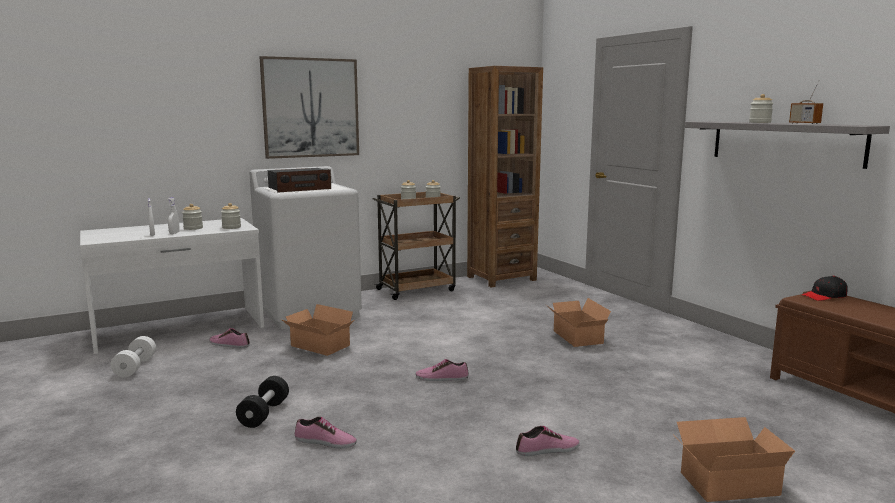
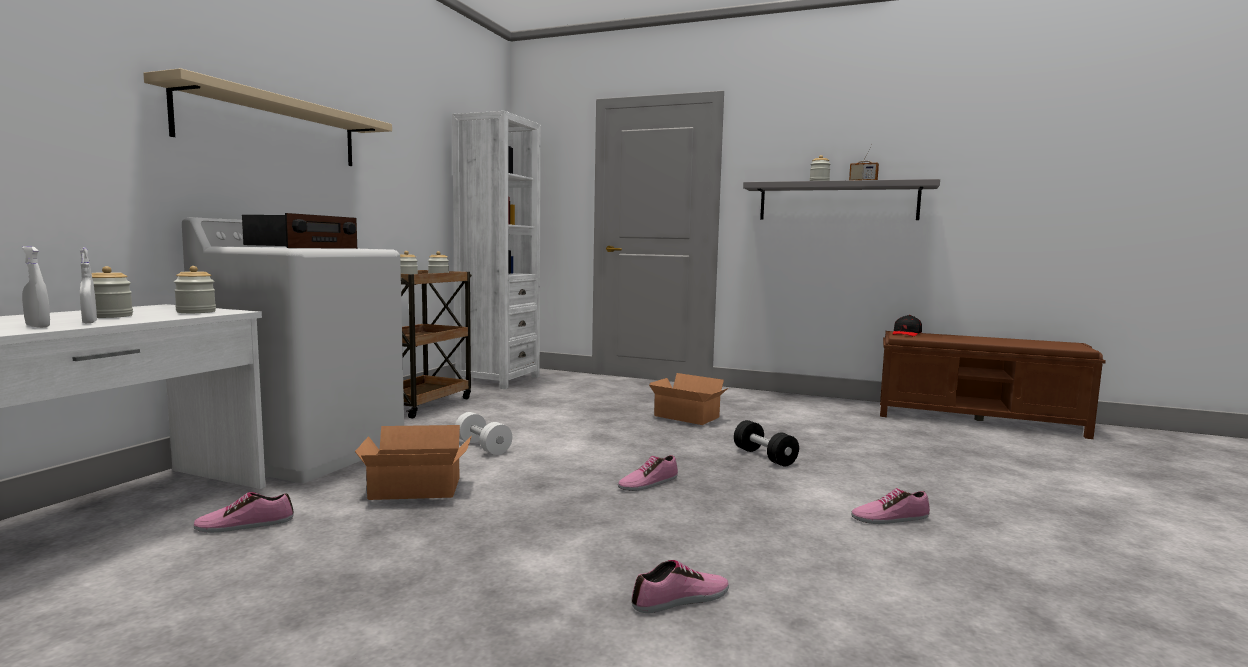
camera: 40 degrees left, 5 degrees down
white dumbbell [110,336,156,377] -> white dumbbell moved to [455,412,512,455]
black dumbbell [236,376,289,428] -> black dumbbell moved to [734,420,799,466]
picture [259,56,359,159] -> beige shelf [143,68,392,166]
brown bookcase [467,66,543,287] -> white bookcase [452,111,541,389]
shoe [516,426,580,456] -> shoe turned 135 degrees counterclockwise [851,488,930,524]
cardboard box [677,417,795,502] -> none

